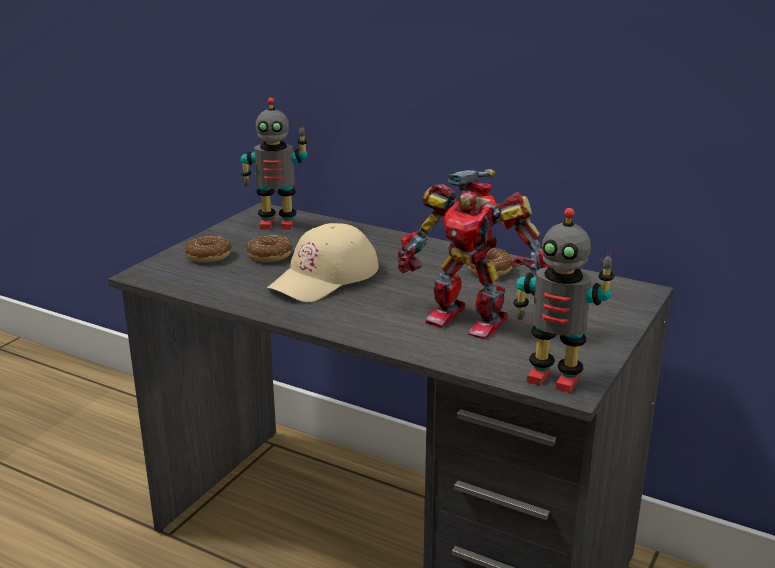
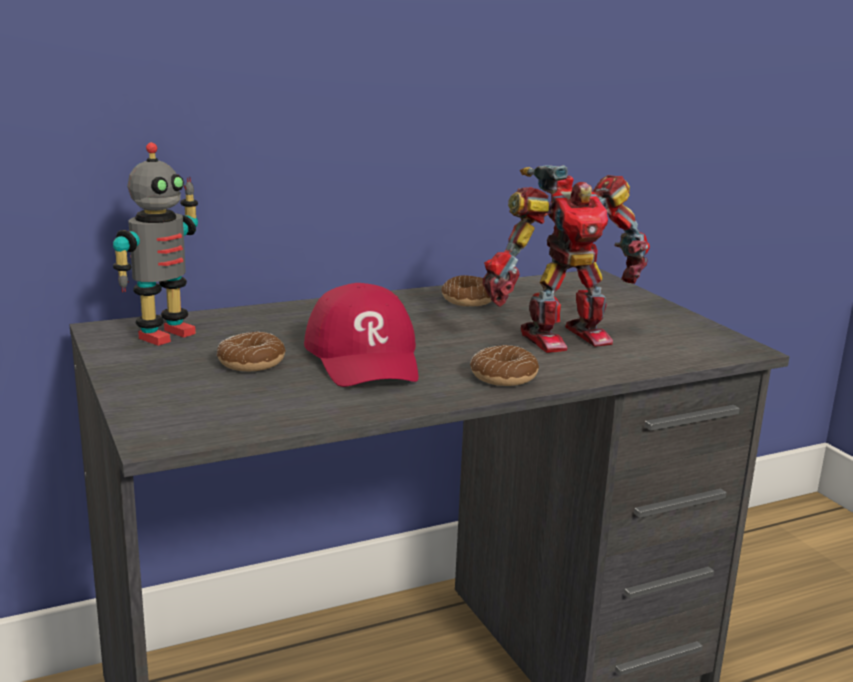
camera: 55 degrees left, 5 degrees down
donut [184,236,232,263] -> donut moved to [470,345,539,386]
beige cap [267,223,379,302] -> red cap [304,283,418,387]
toy robot [513,208,615,393] -> none

